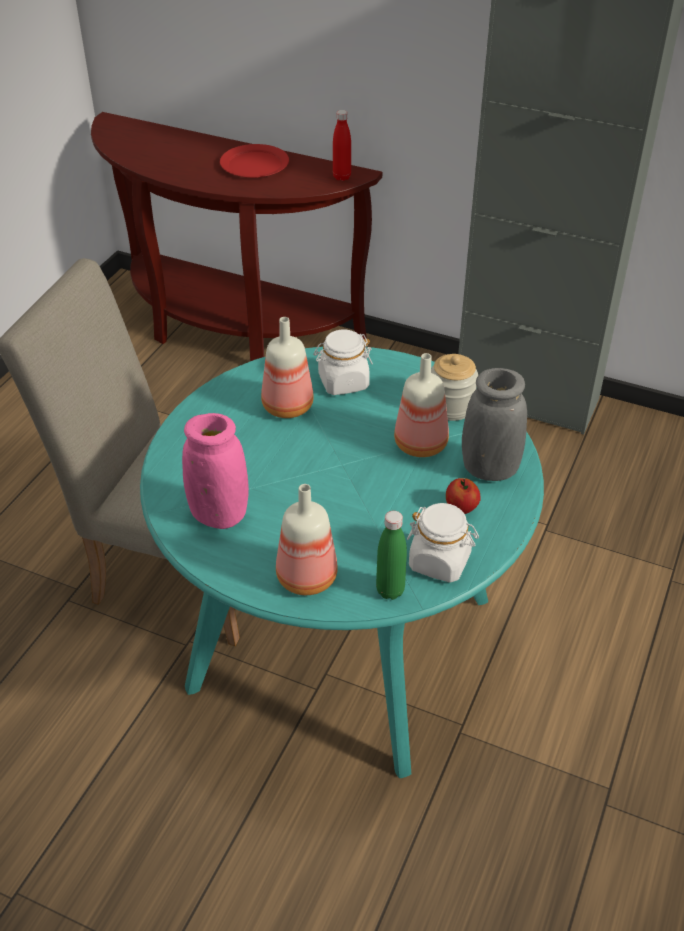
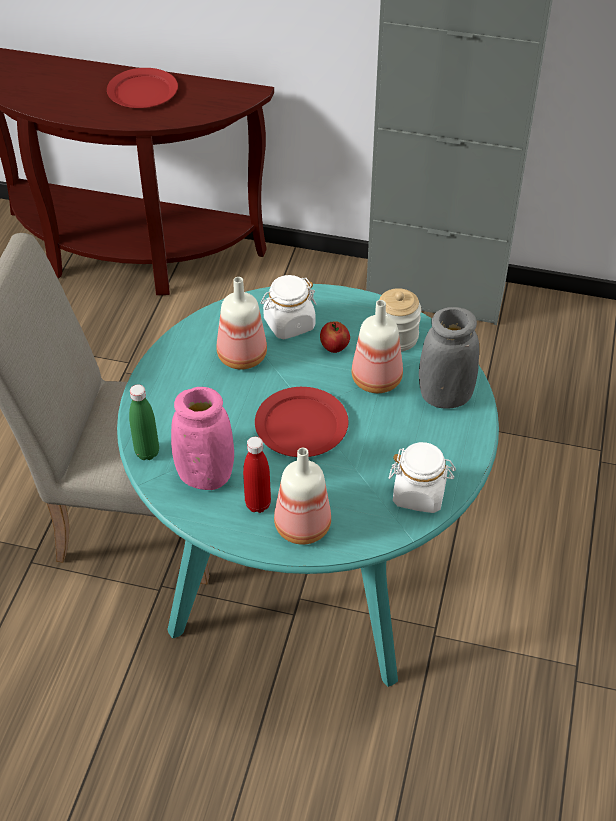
camera: 10 degrees left, 5 degrees up
red bottle [333,110,351,181] -> red bottle moved to [243,437,271,513]
green bottle [376,511,407,600] -> green bottle moved to [129,385,159,460]
apple [446,478,480,514] -> apple moved to [320,321,350,353]
none -> red plate [255,387,349,457]

